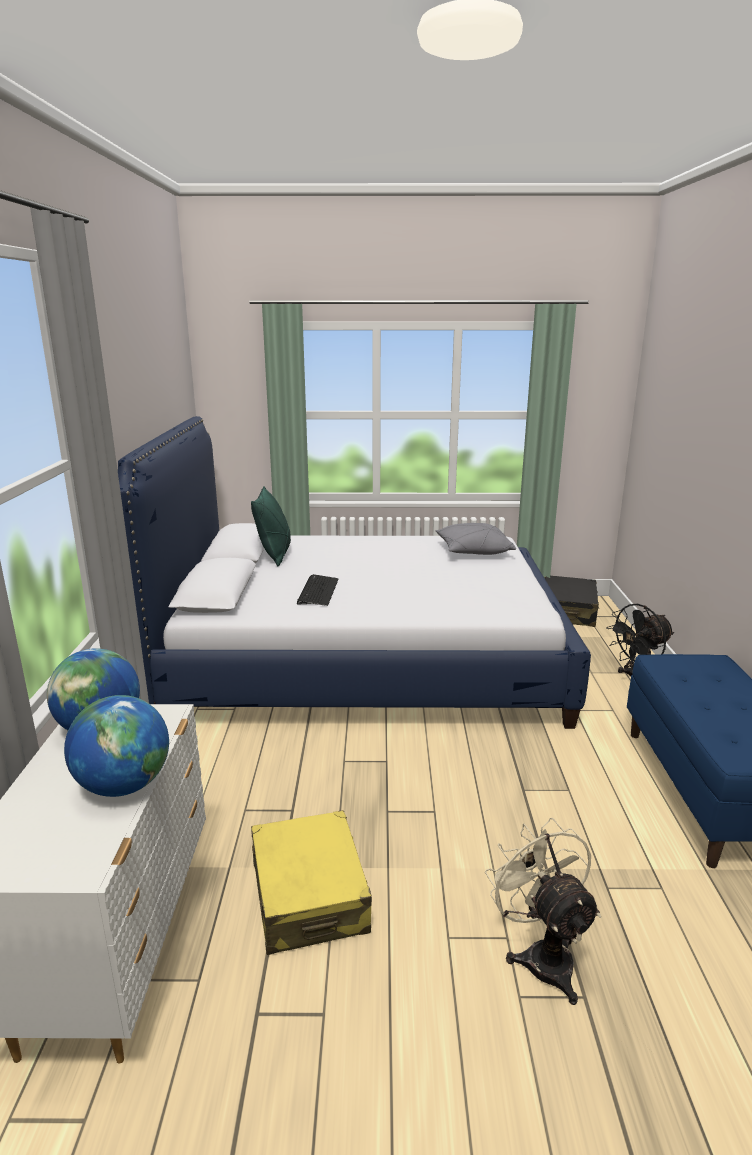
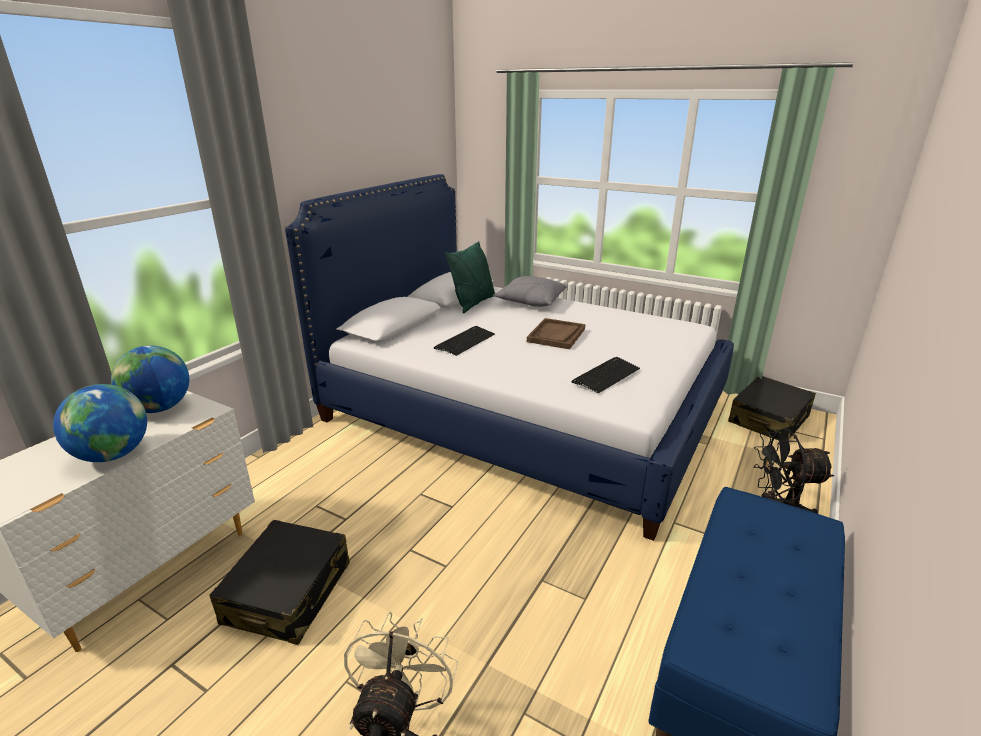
camera: 30 degrees right, 5 degrees up
yellow suitcase [251,810,372,955] -> black suitcase [210,520,350,645]
grey pillow [436,523,516,555] -> grey pillow moved to [493,276,567,307]
none -> brown tray [527,318,585,349]
none -> keyboard [571,357,640,393]

